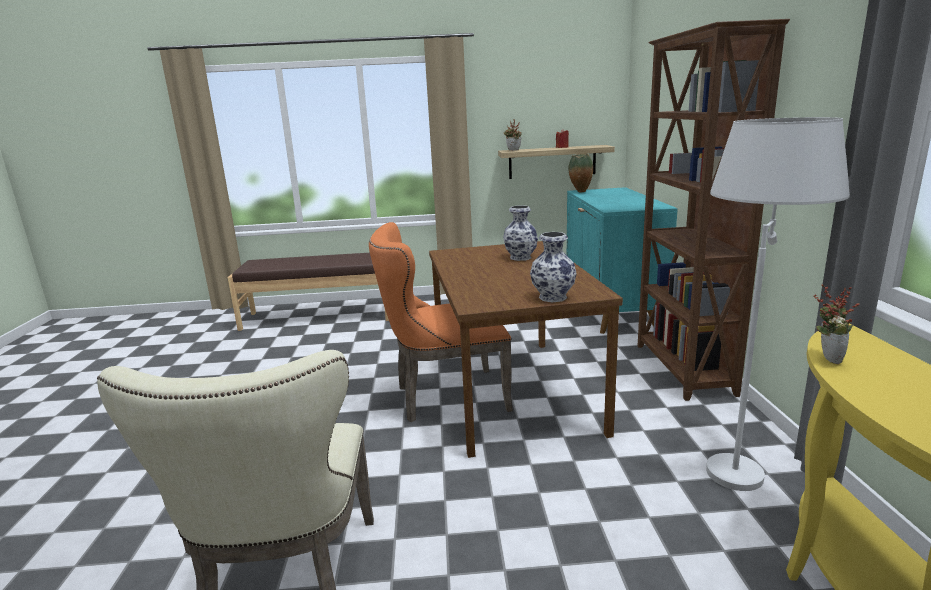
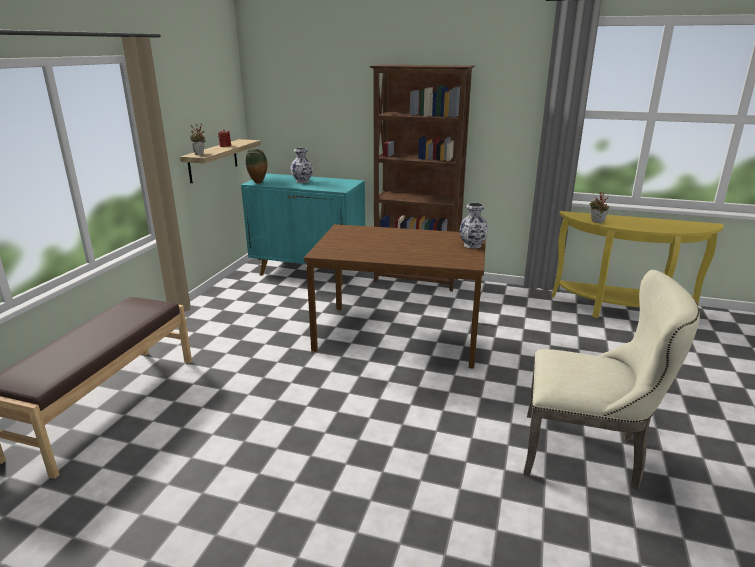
camera: 70 degrees left, 5 degrees up
orange chair [369,222,513,422] -> none
vase [503,205,538,261] -> vase moved to [290,148,313,183]
white floor lamp [706,117,850,491] -> none

